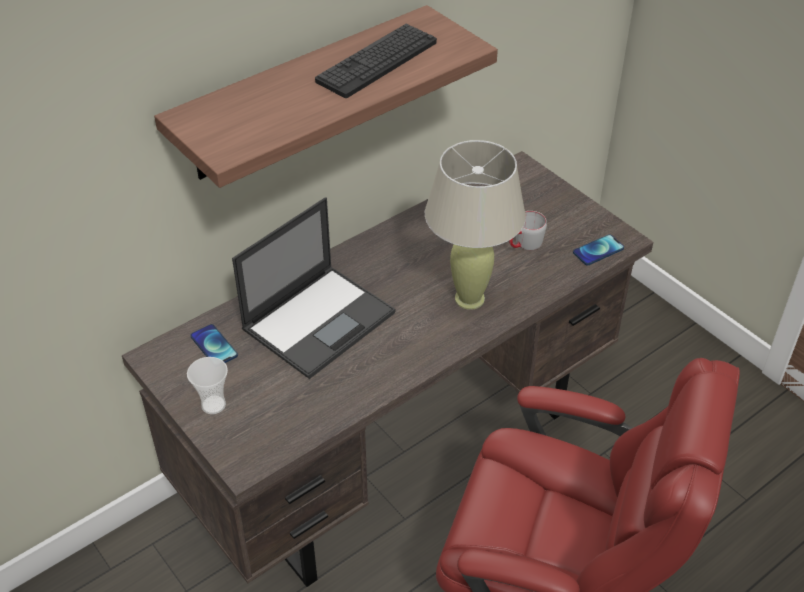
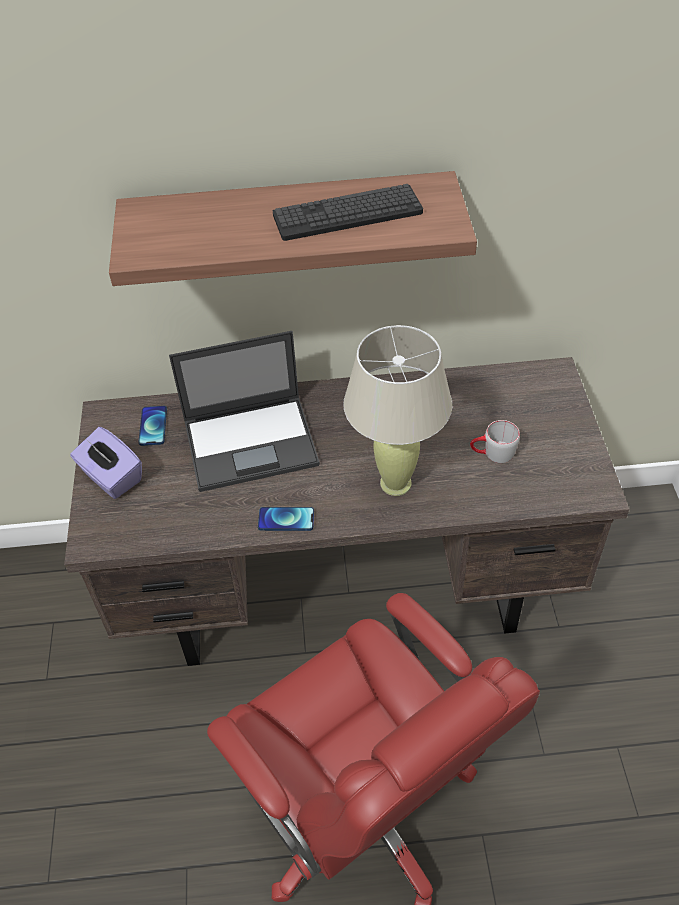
camera: 35 degrees right, 5 degrees up
cup [187,357,228,414] -> purple tissue box [70,427,142,499]
phone [573,234,624,265] -> phone moved to [258,507,314,531]

